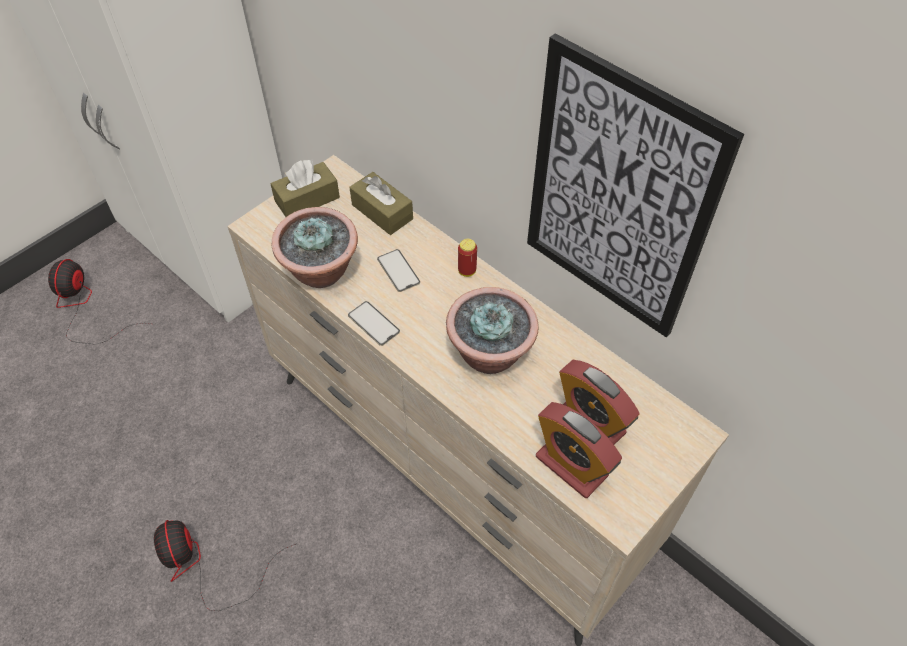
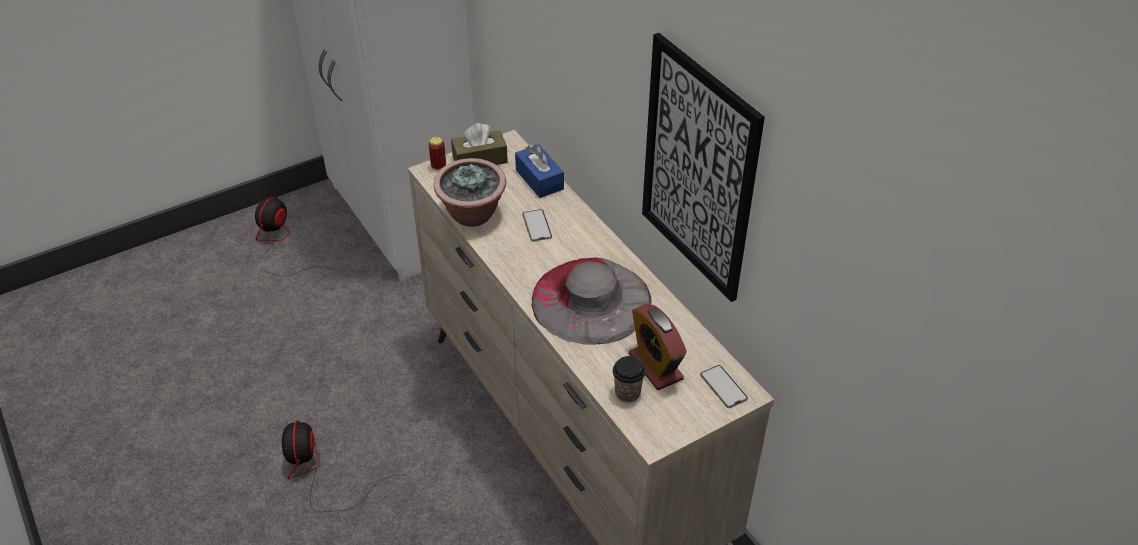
camera: 15 degrees right, 10 degrees down
phone [348,301,400,346] -> phone moved to [700,365,748,408]
brown tissue box [349,172,413,235] -> blue tissue box [515,144,564,198]
potted plant [446,287,539,374] -> grey hat [531,258,652,345]
can [458,239,477,277] -> can moved to [429,137,446,170]
alarm clock [536,402,622,498] -> cup [613,356,646,403]

